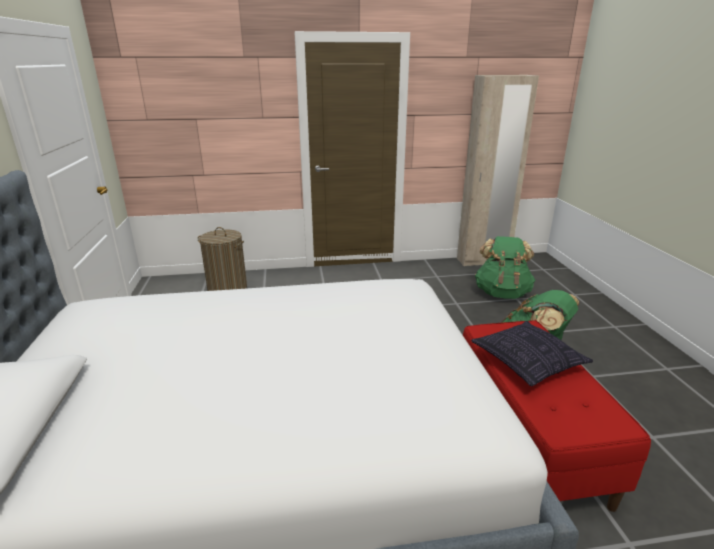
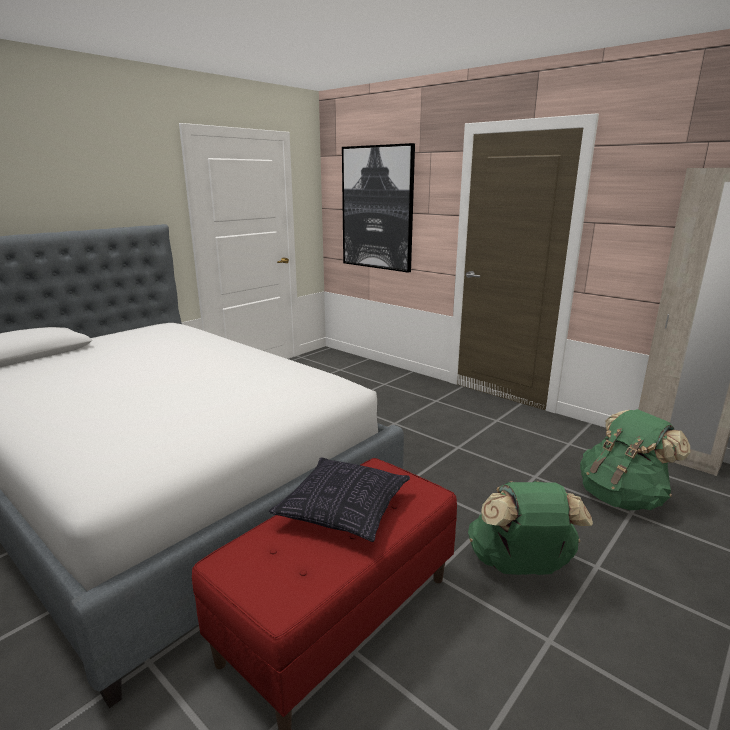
camera: 50 degrees right, 5 degrees down
laundry basket [198,227,247,291] -> none
none -> picture [342,143,415,273]

